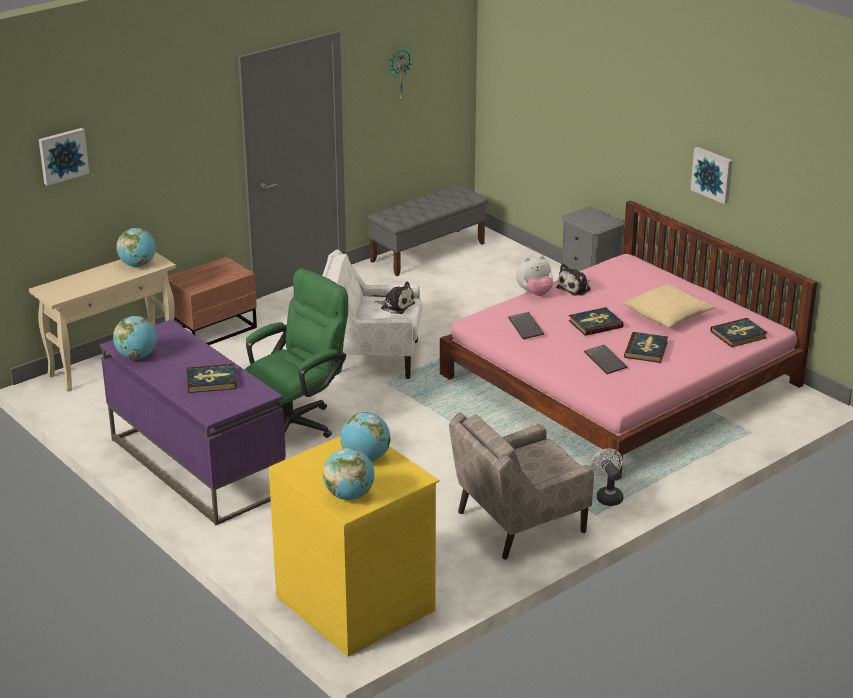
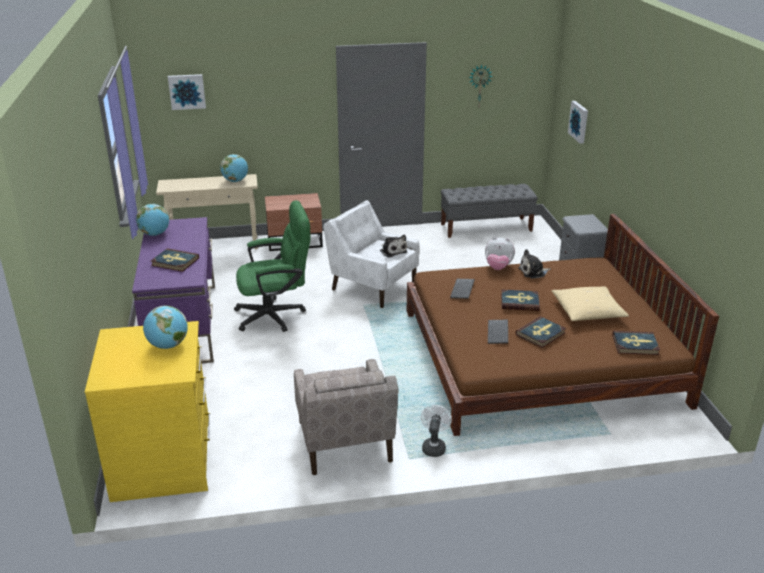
camera: 30 degrees right, 0 degrees up
globe [323,448,374,500] -> none
pink bed [440,200,817,481] -> brown bed [407,214,719,436]
beige armchair [449,412,594,559] -> beige armchair turned 105 degrees counterclockwise [294,359,399,475]
picture [691,147,733,204] -> picture moved to [568,101,588,144]

